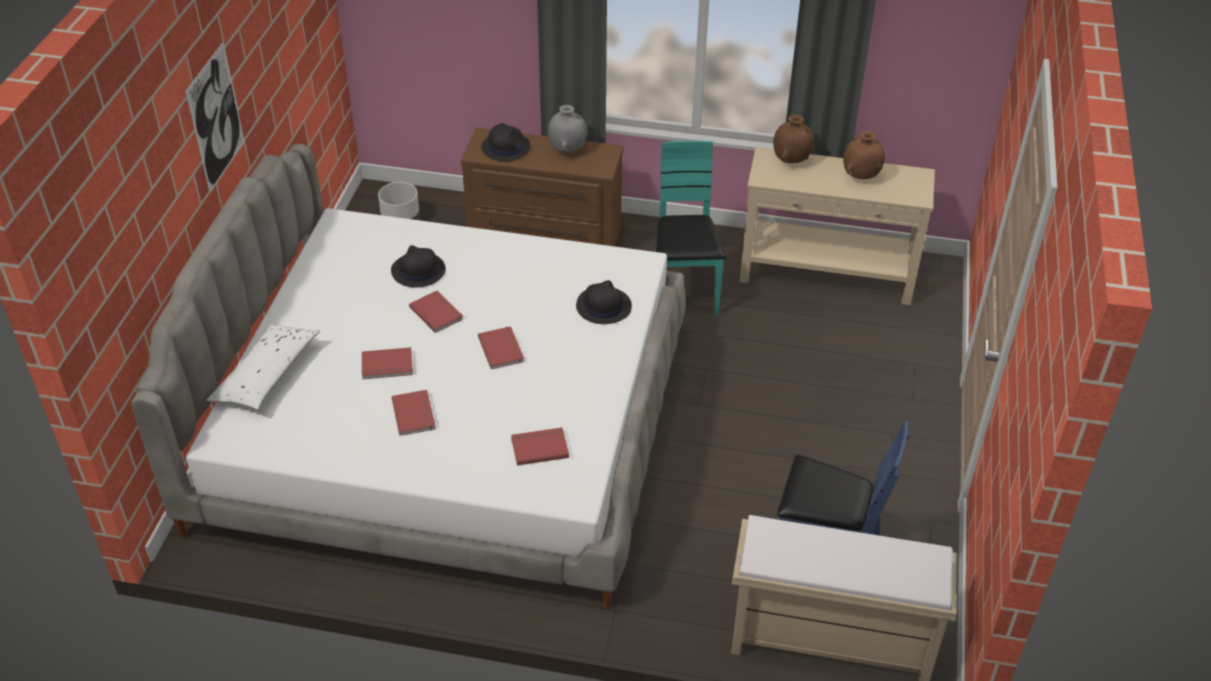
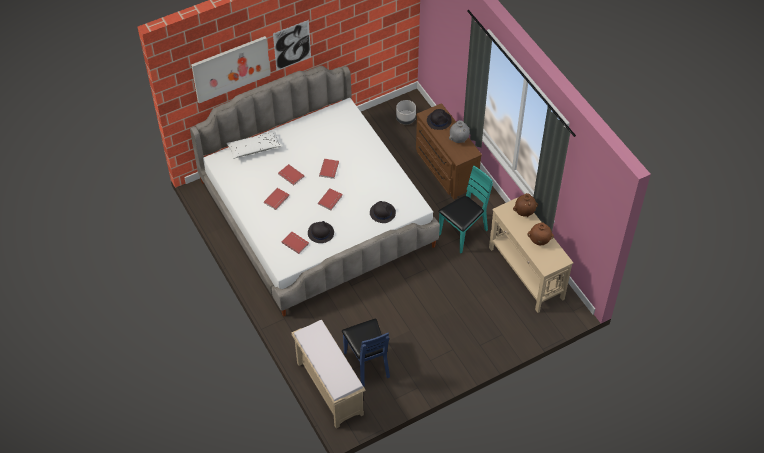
camera: 50 degrees right, 10 degrees up
black hat [391,245,446,288] -> black hat moved to [308,221,334,243]
none -> picture [191,36,270,103]

